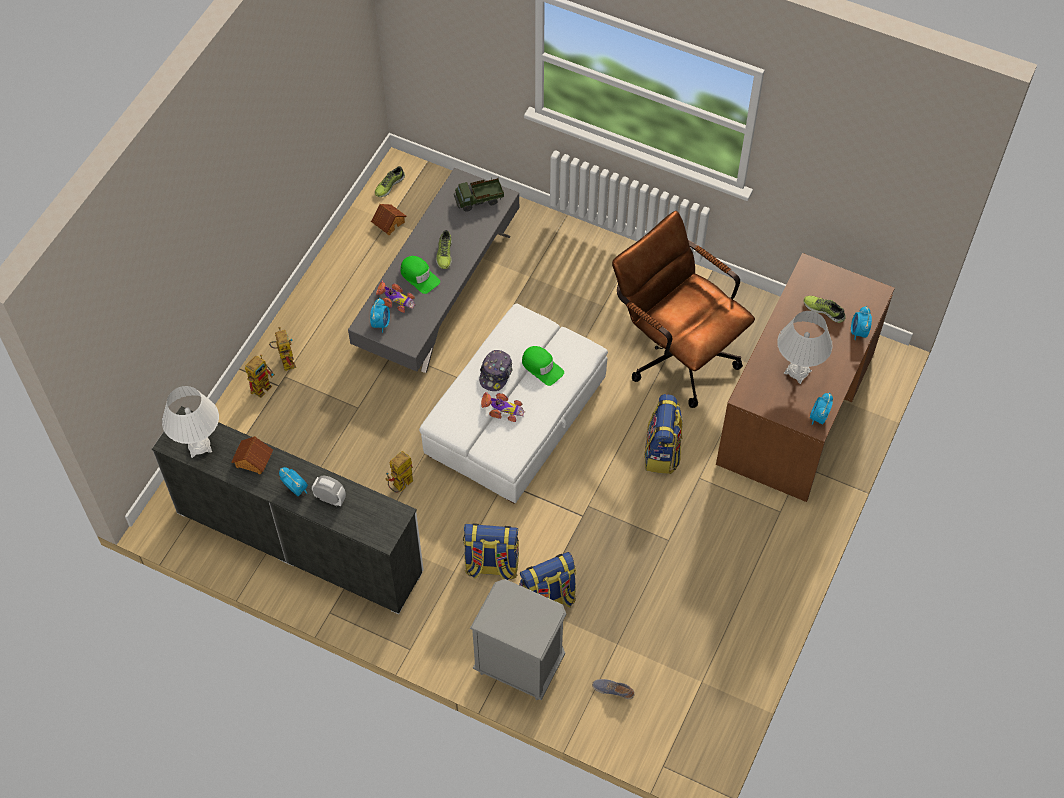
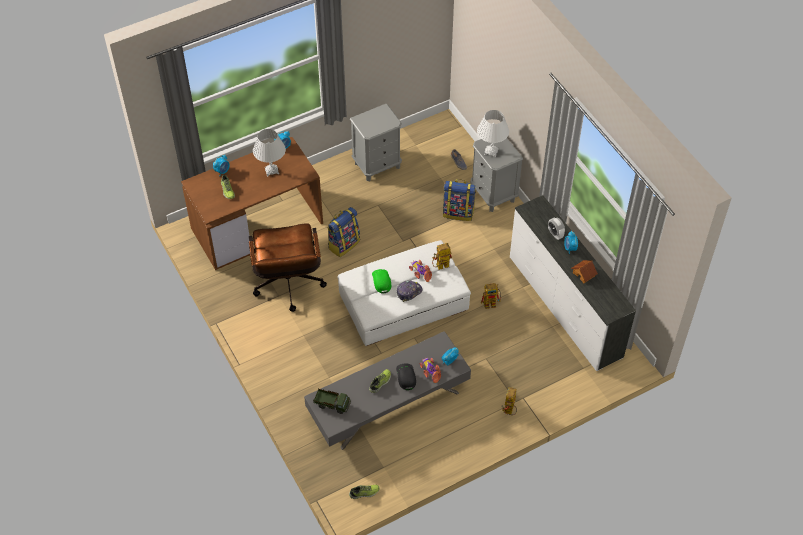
camera: 145 degrees left, 5 degrees down
white table lamp [162,386,219,458] -> white table lamp moved to [477,110,509,157]
toy robot [245,355,275,398] -> toy robot moved to [432,243,452,270]
toy house [371,204,407,236] -> none
green cap [401,256,440,294] -> black cap [396,364,416,390]
backpack [463,523,519,580] -> none
none -> grey nightstand [350,104,402,181]

